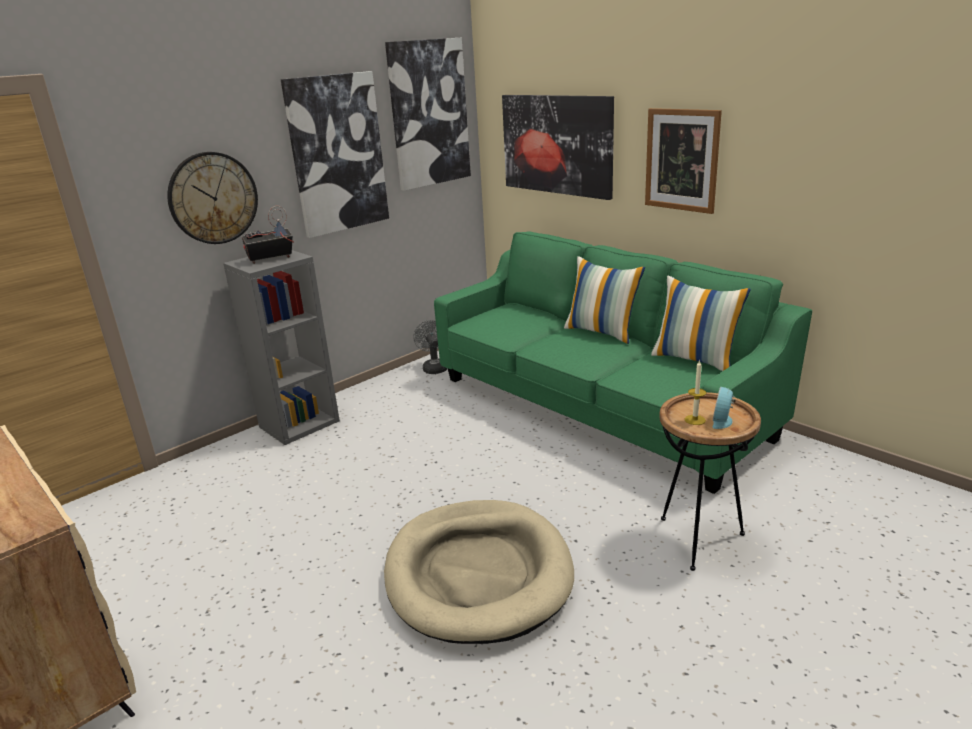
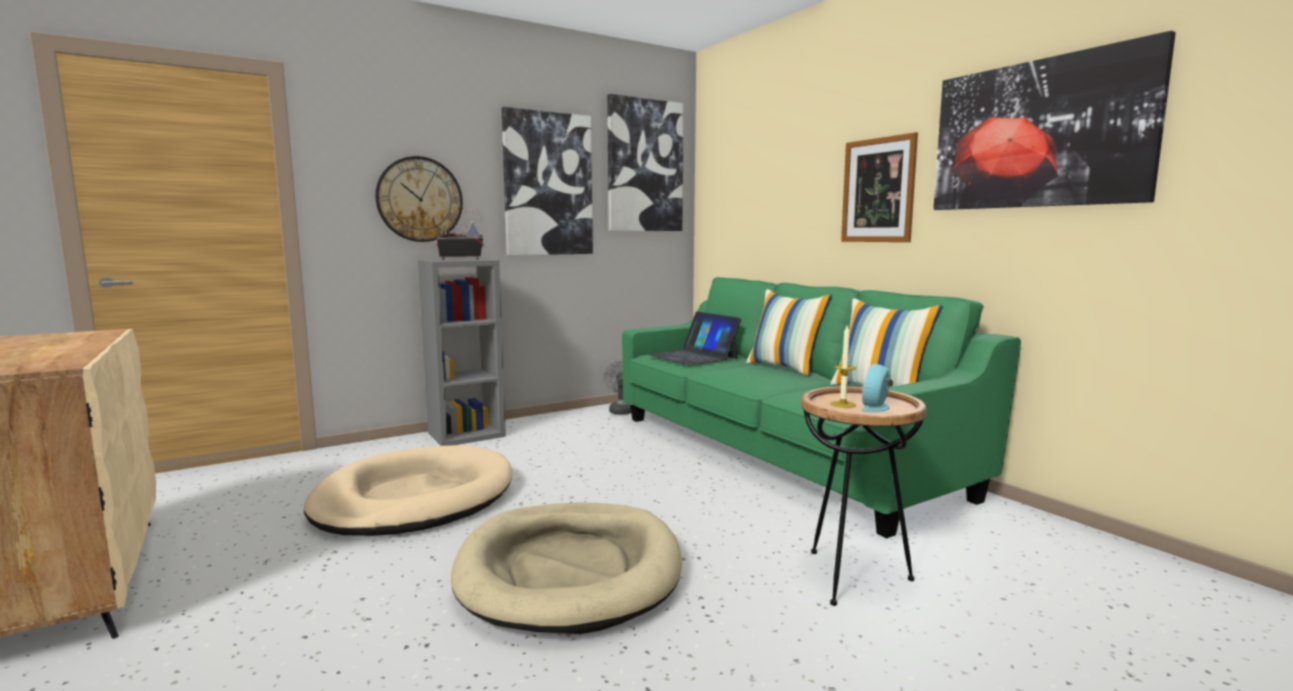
camera: 10 degrees right, 15 degrees down
picture [502,95,614,200] -> picture moved to [933,31,1176,210]
none -> beige dog bed [304,445,512,536]
none -> laptop [648,312,741,365]

